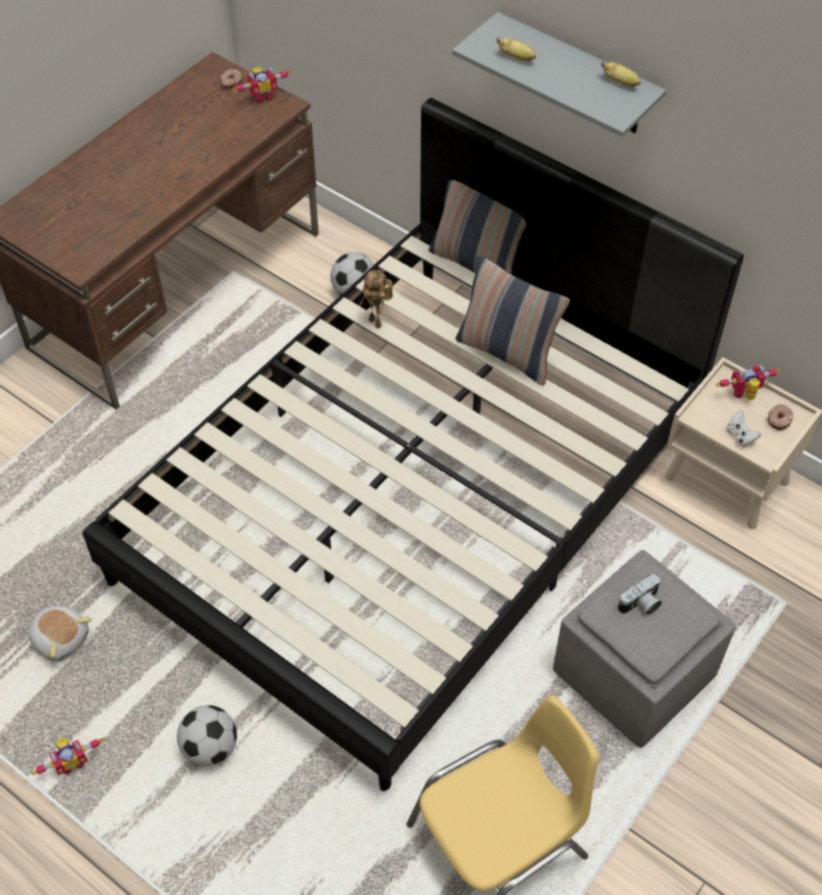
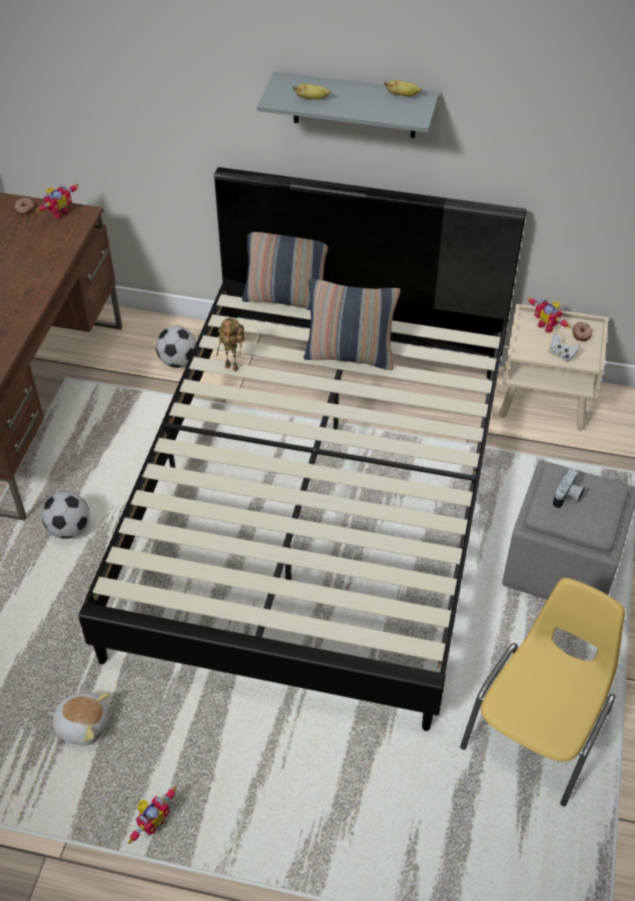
camera: 25 degrees left, 5 degrees down
football [177,705,237,767] -> football moved to [42,491,90,539]
toy robot [716,364,781,400] -> toy robot turned 90 degrees counterclockwise [527,297,570,333]

